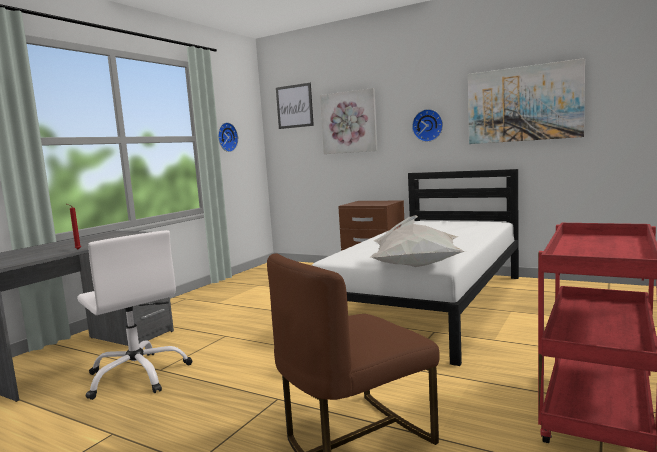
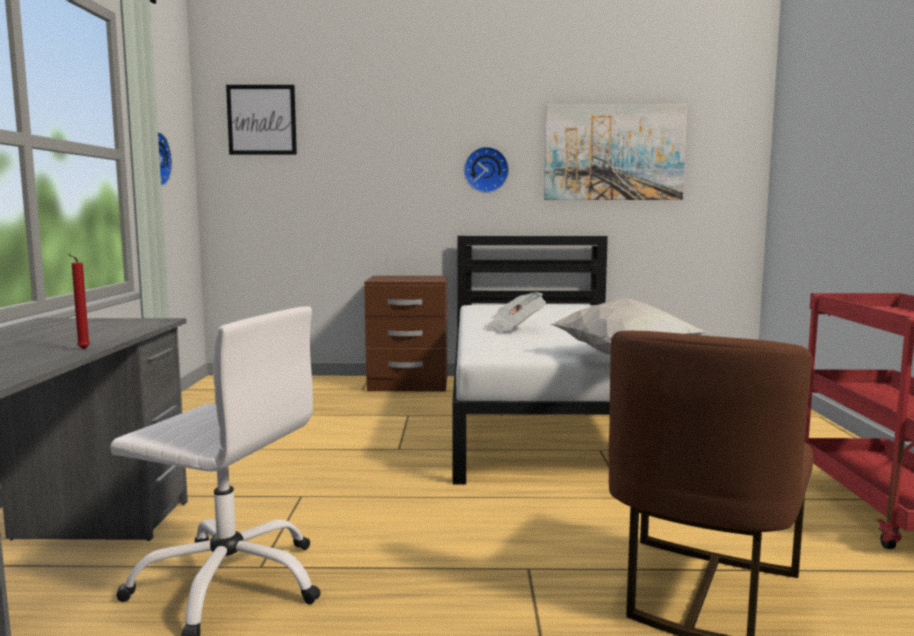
camera: 30 degrees left, 0 degrees up
picture [320,88,378,154] -> none

